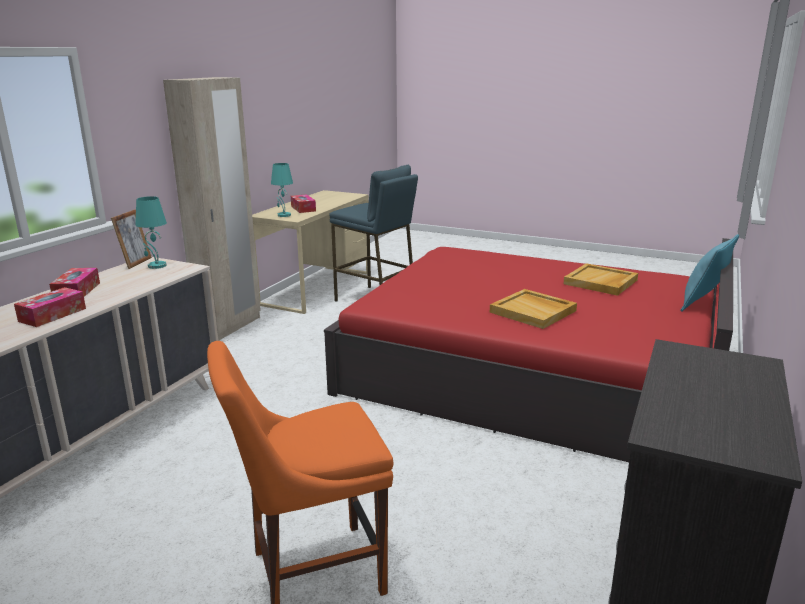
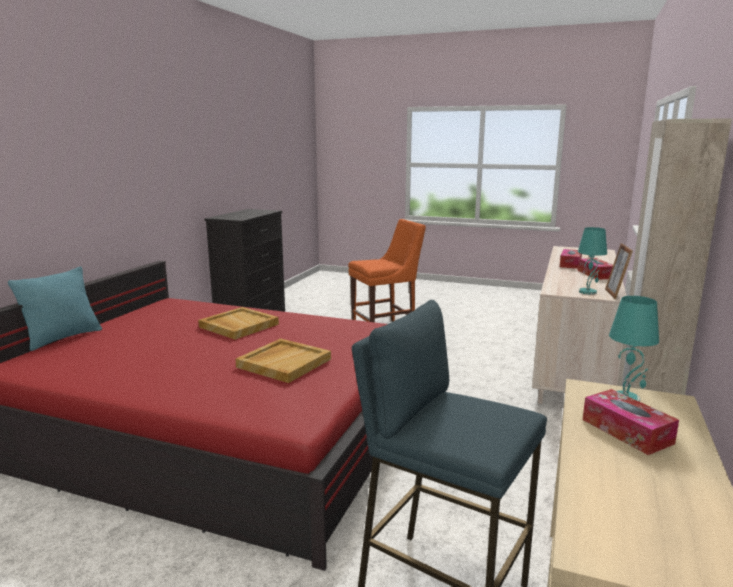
camera: 175 degrees right, 5 degrees down
beige tray [563,263,638,296] -> beige tray moved to [236,338,331,383]

